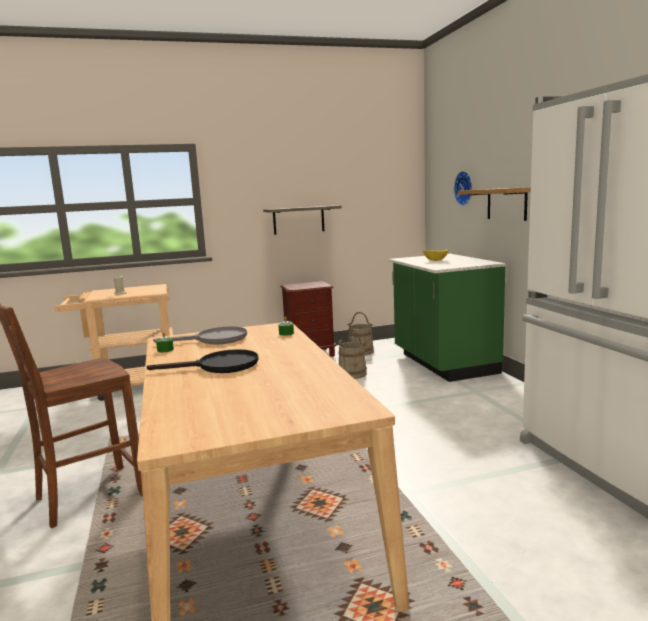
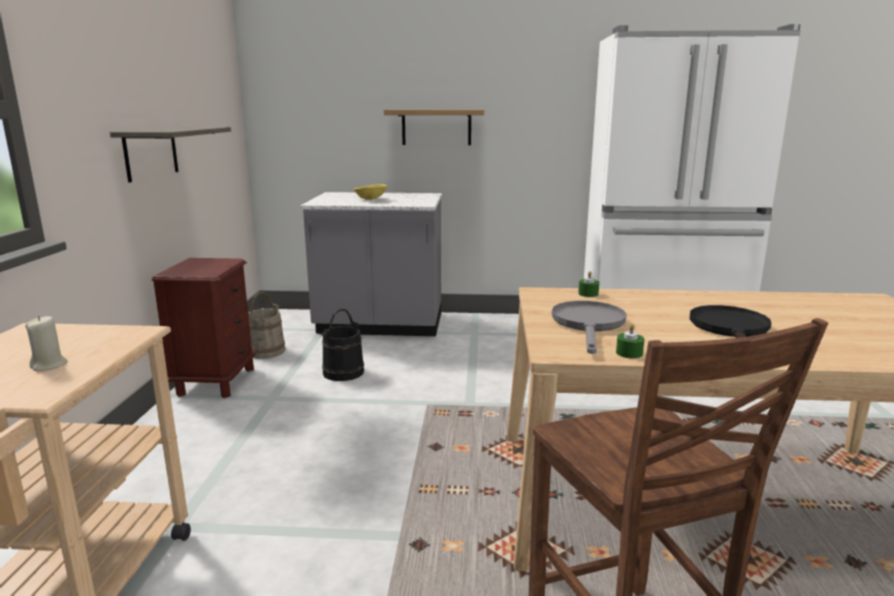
camera: 70 degrees left, 5 degrees up
beige bucket [338,329,367,379] -> black bucket [322,309,364,381]
green counter [389,254,506,382] -> grey counter [300,192,442,336]
wall clock [454,171,472,206] -> none

